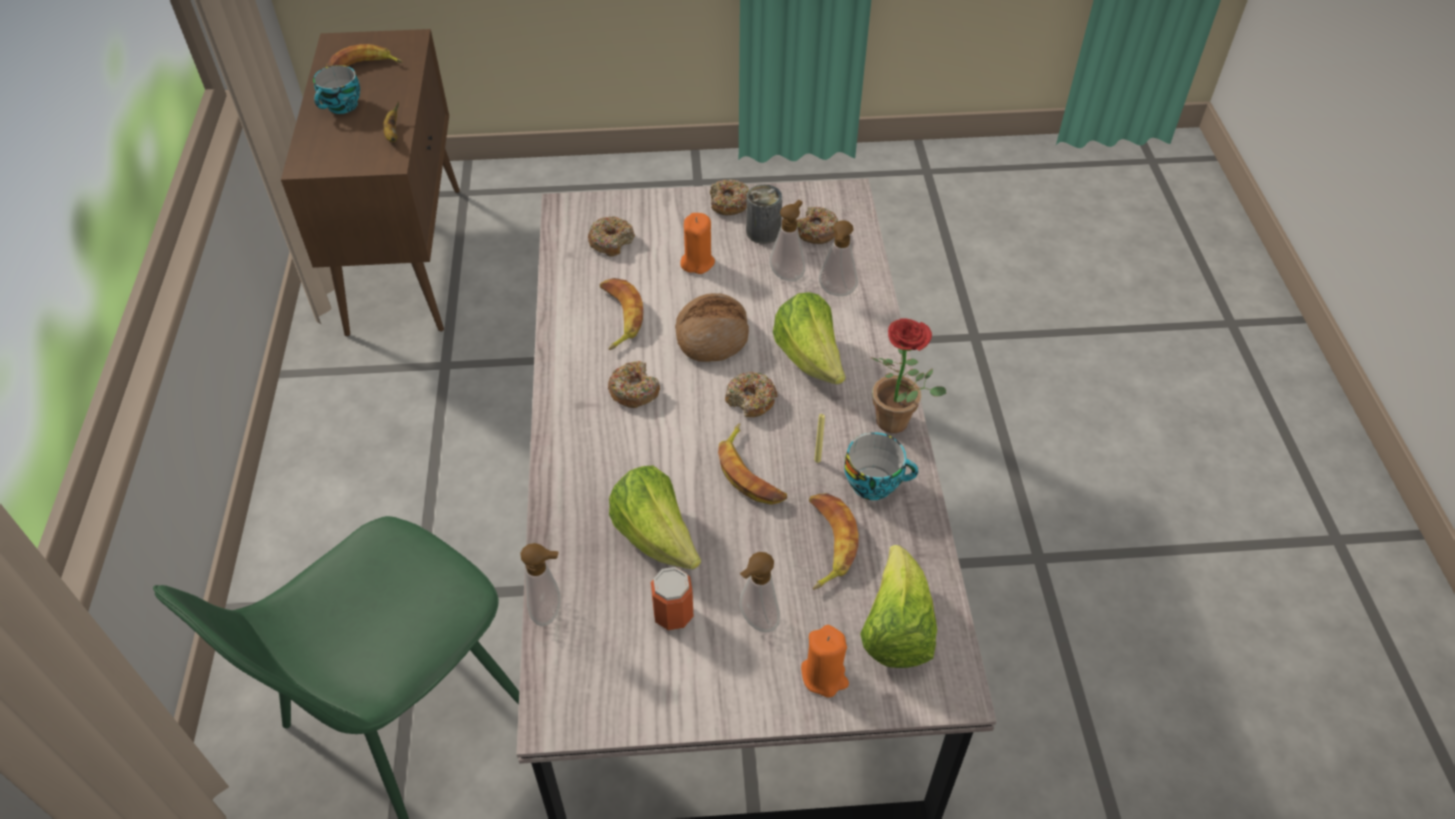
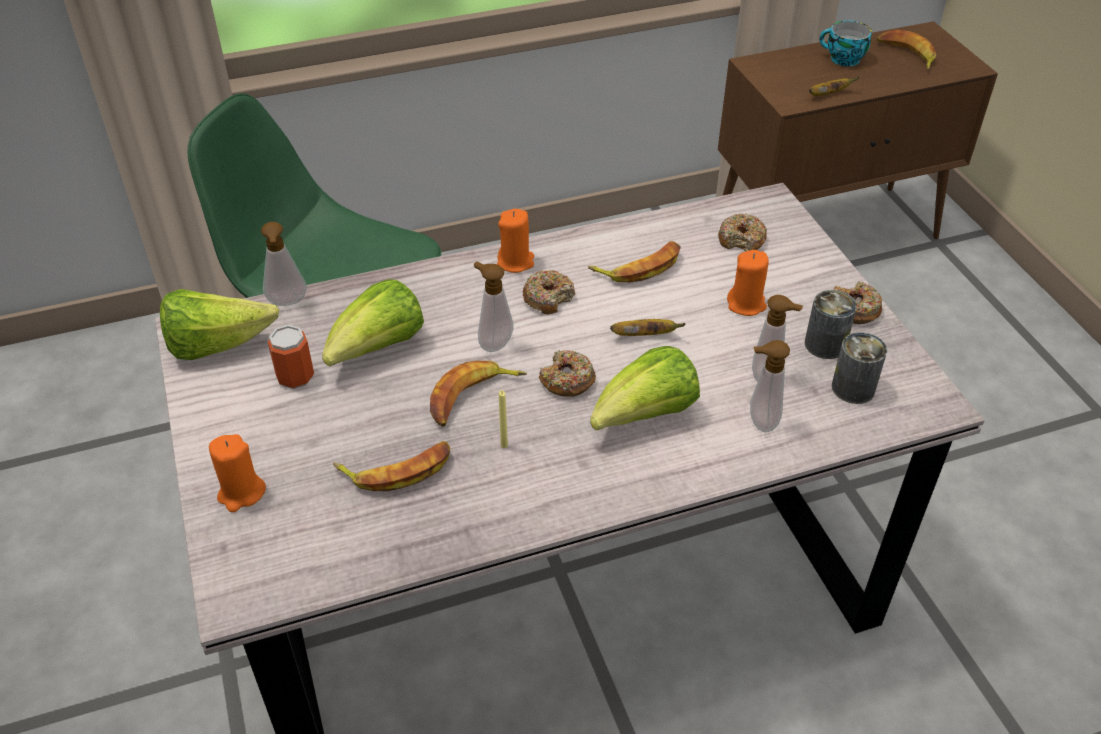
camera: 75 degrees right, 5 degrees down
bread [675,293,749,362] -> banana [610,319,686,336]
soap dispenser [739,552,780,633] -> soap dispenser moved to [474,261,514,352]
donut [796,206,838,244] -> can [832,332,887,404]
cup [844,432,918,500] -> none
lettuce [860,545,937,668] -> lettuce moved to [160,289,279,360]
potted plant [871,319,946,433] -> none
none -> orange candle [497,209,534,273]

